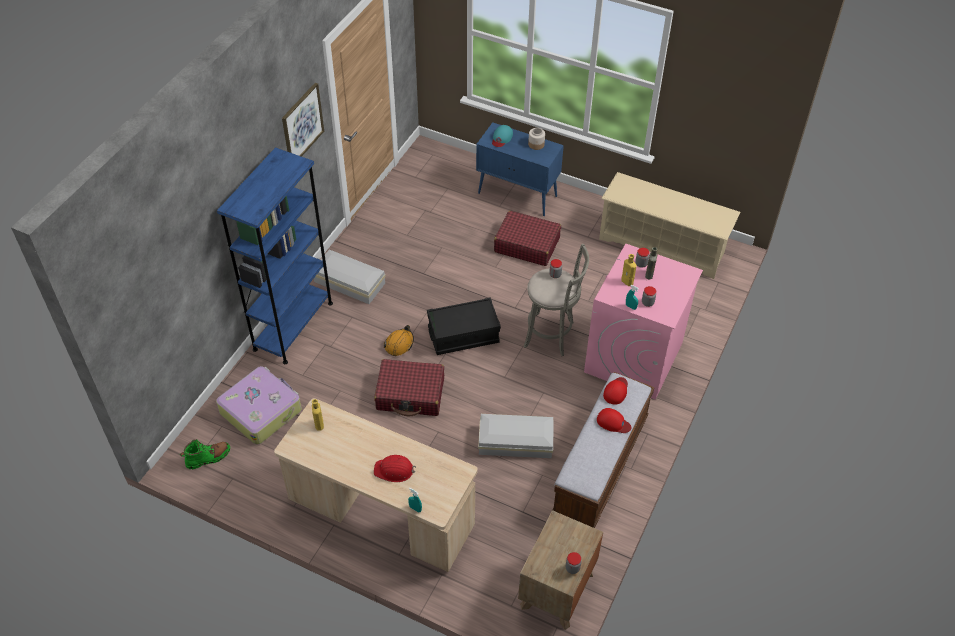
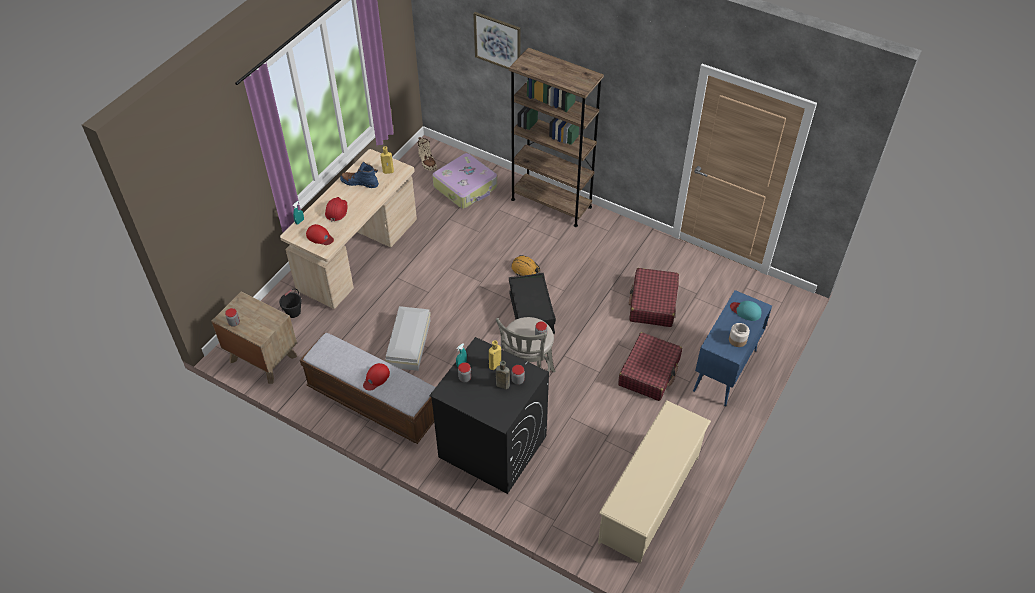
camera: 95 degrees right, 0 degrees up
green boot [180,439,230,469] -> beige boot [417,137,437,171]
blue bookcase [217,147,333,364] -> brown bookcase [509,48,604,227]
picture [282,83,324,157] -> picture moved to [473,12,521,70]
white storage box [314,249,386,304] -> none
red suitcase [374,359,444,416] -> red suitcase moved to [629,268,679,327]
pink washing machine [584,244,703,400] -> black washing machine [429,337,549,494]
red cap [603,377,628,405] -> red cap moved to [306,224,334,245]
none -> black bucket [279,289,302,318]
none -> blue boot [340,162,379,188]

